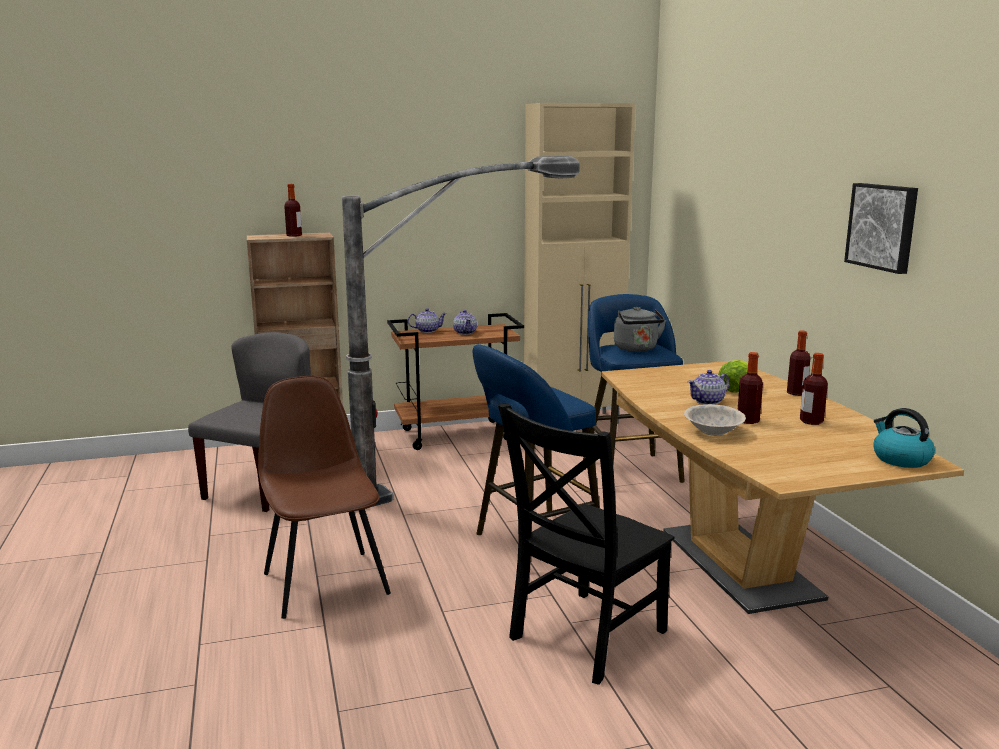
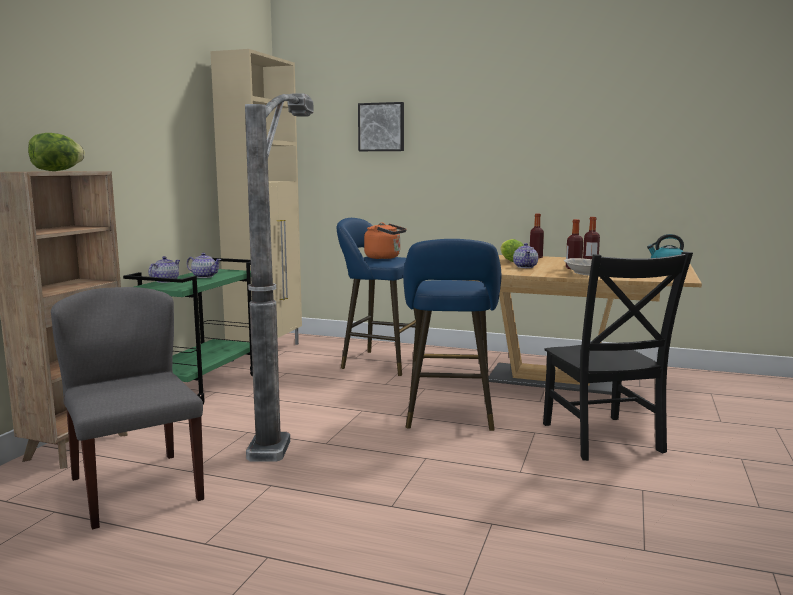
camera: 55 degrees left, 5 degrees down
brown chair [258,376,391,619] -> none
bottle [284,184,302,237] -> lettuce [28,133,85,171]
brown cart [387,313,524,450] -> green cart [123,258,253,404]
grey kettle [614,307,666,352] -> orange kettle [364,222,406,259]
picture [844,183,918,274] -> picture moved to [358,102,404,151]

